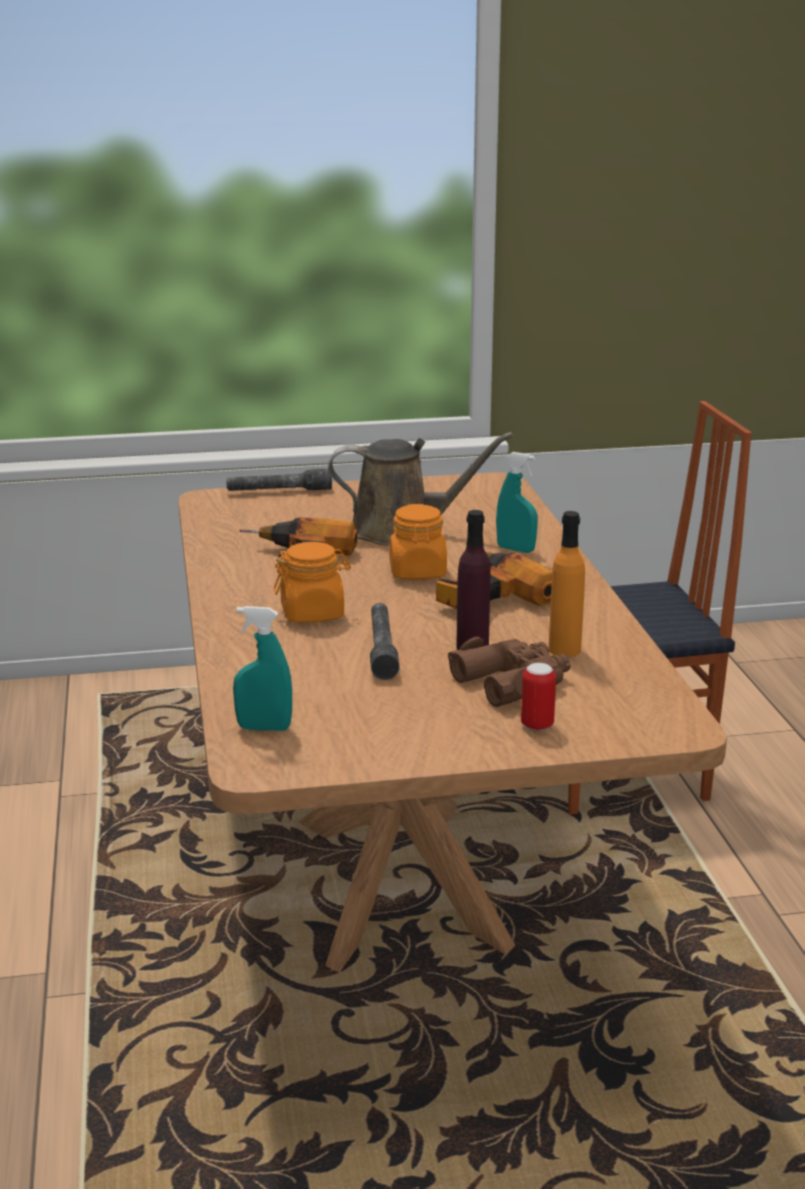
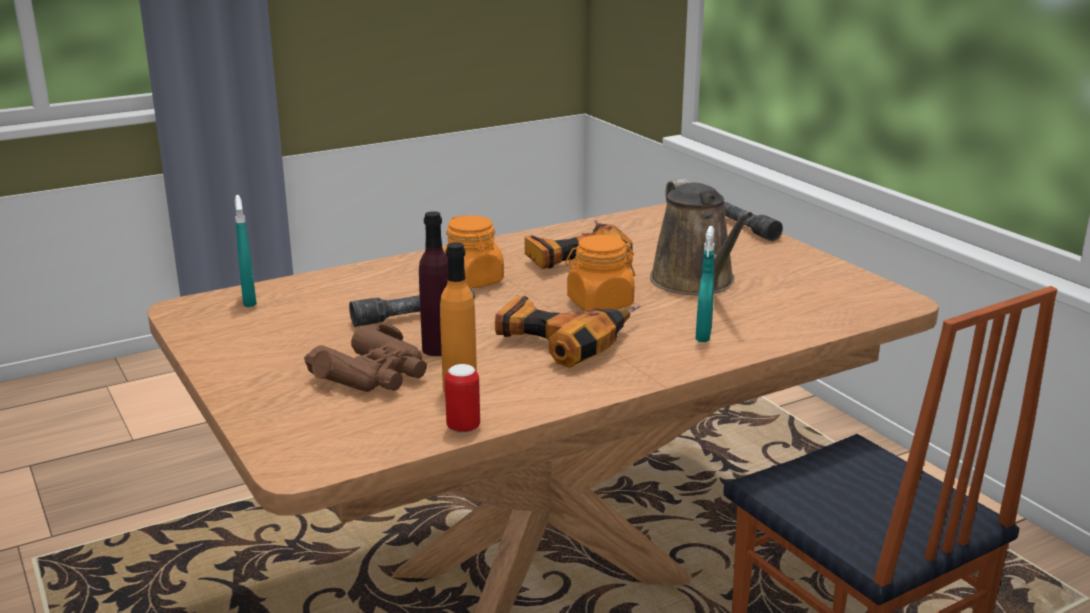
camera: 70 degrees right, 0 degrees up
can [521,663,556,731] -> can moved to [445,364,480,433]

